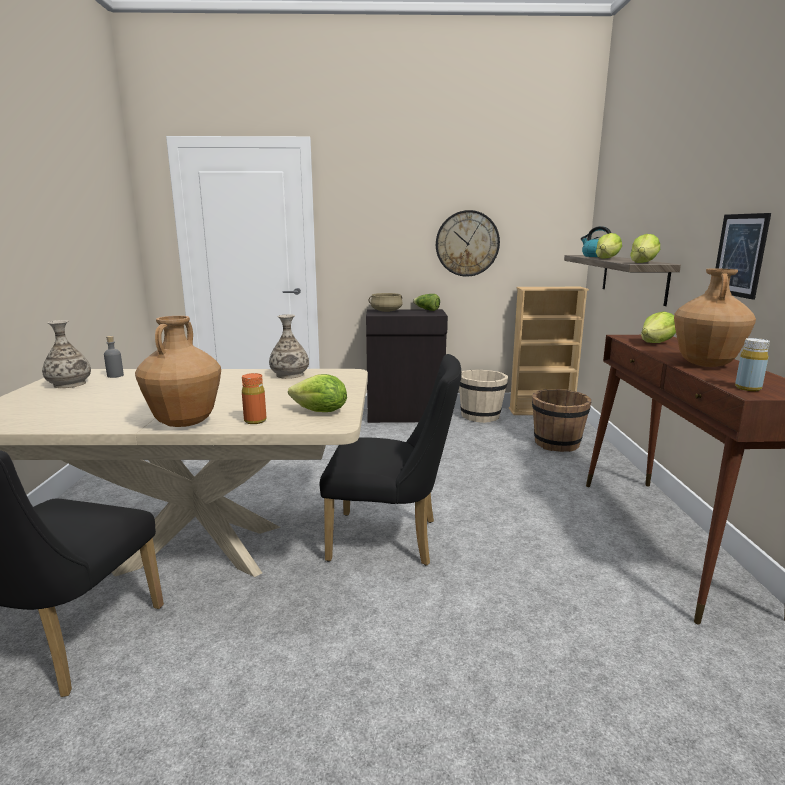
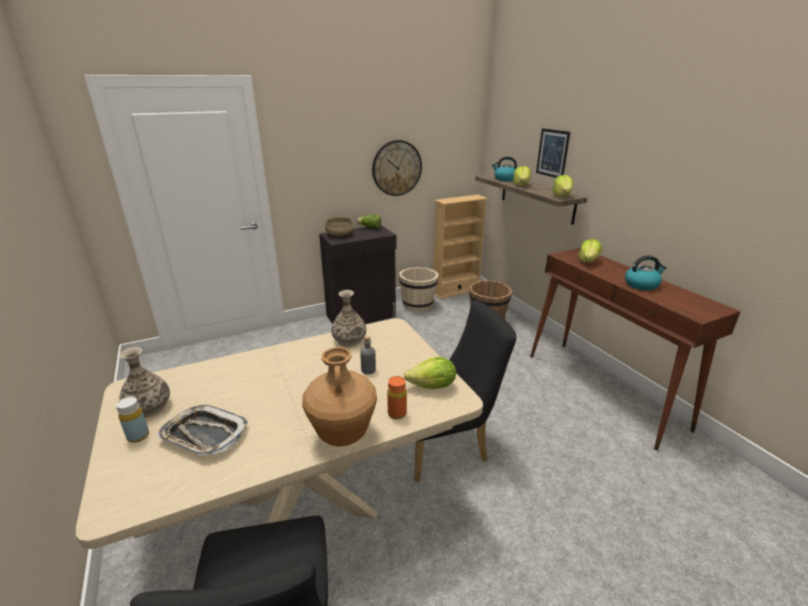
camera: 25 degrees left, 10 degrees up
grey bottle [104,336,124,378] -> grey bottle moved to [360,335,376,374]
brown vase [674,268,756,367] -> kettle [625,255,667,290]
picture [716,213,771,300] -> picture moved to [536,128,570,178]
yellow bottle [735,338,770,391] -> yellow bottle moved to [116,396,149,443]
none -> tray [156,405,249,455]

